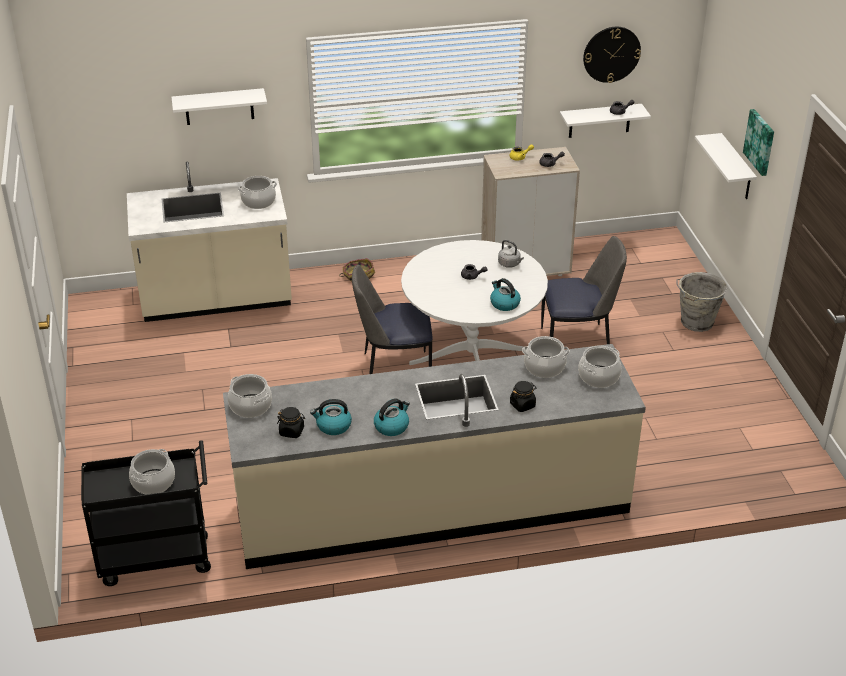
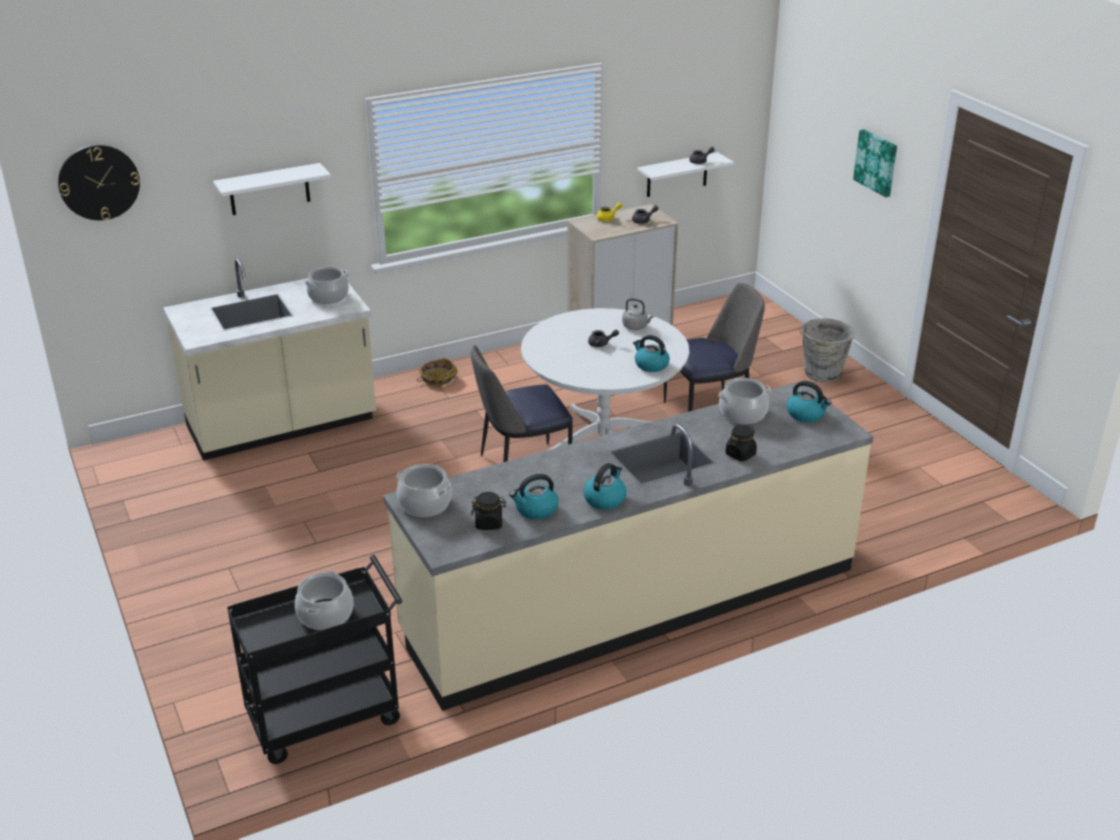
camera: 15 degrees left, 5 degrees down
cooking pot [578,346,622,388] -> kettle [787,381,832,422]
wall clock [583,27,641,83] -> wall clock moved to [58,145,140,220]
white shelf [695,133,757,199] -> none

